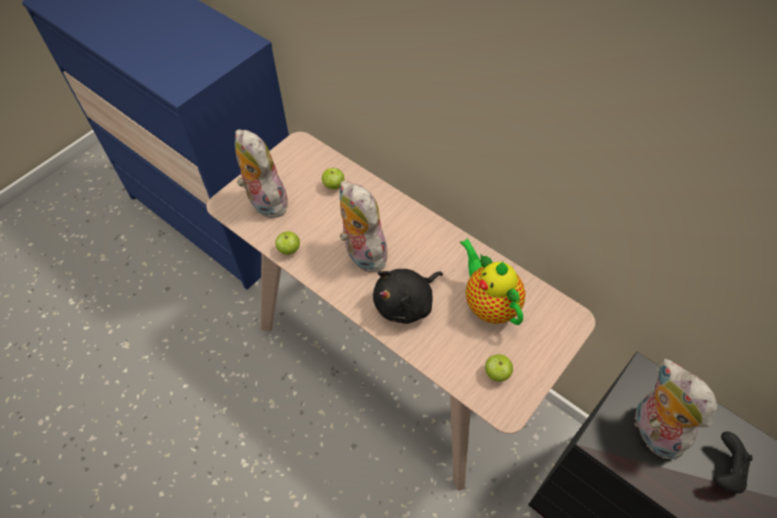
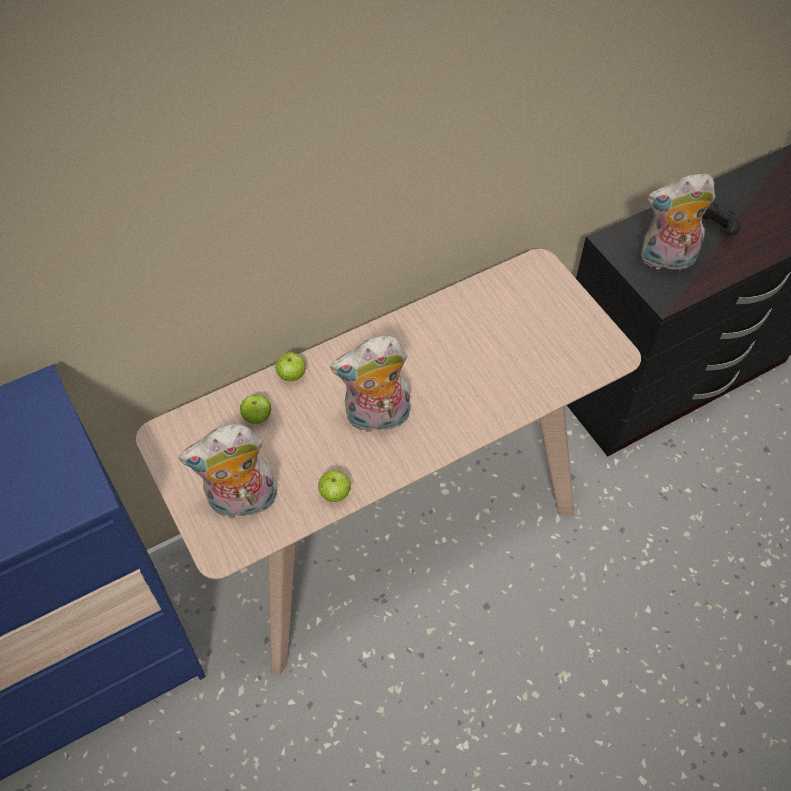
camera: 70 degrees left, 0 degrees up
black plush toy [373,269,443,324] -> none
teapot [460,238,526,325] -> none
apple [485,354,513,382] -> apple moved to [276,352,306,381]

